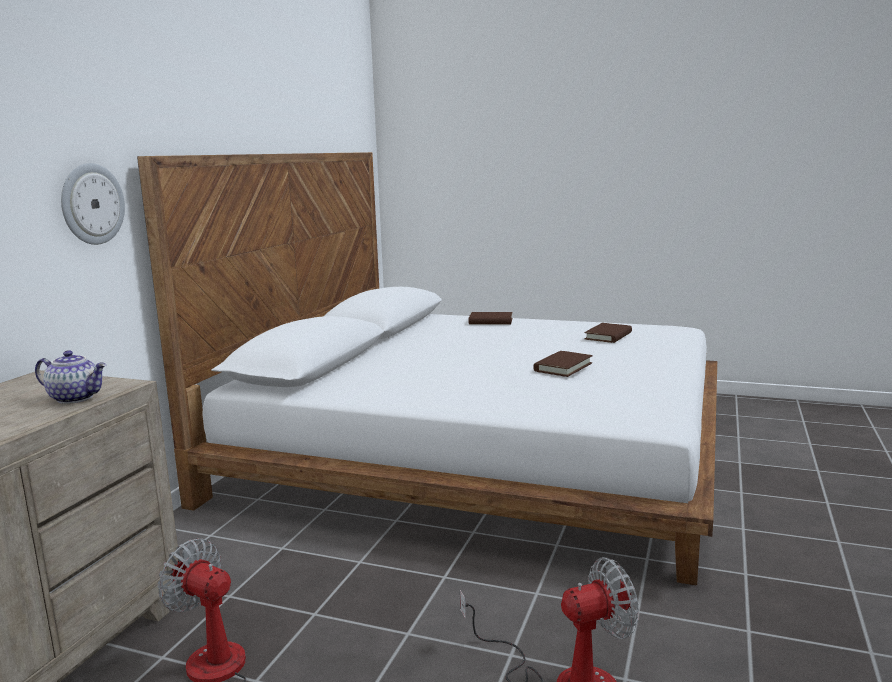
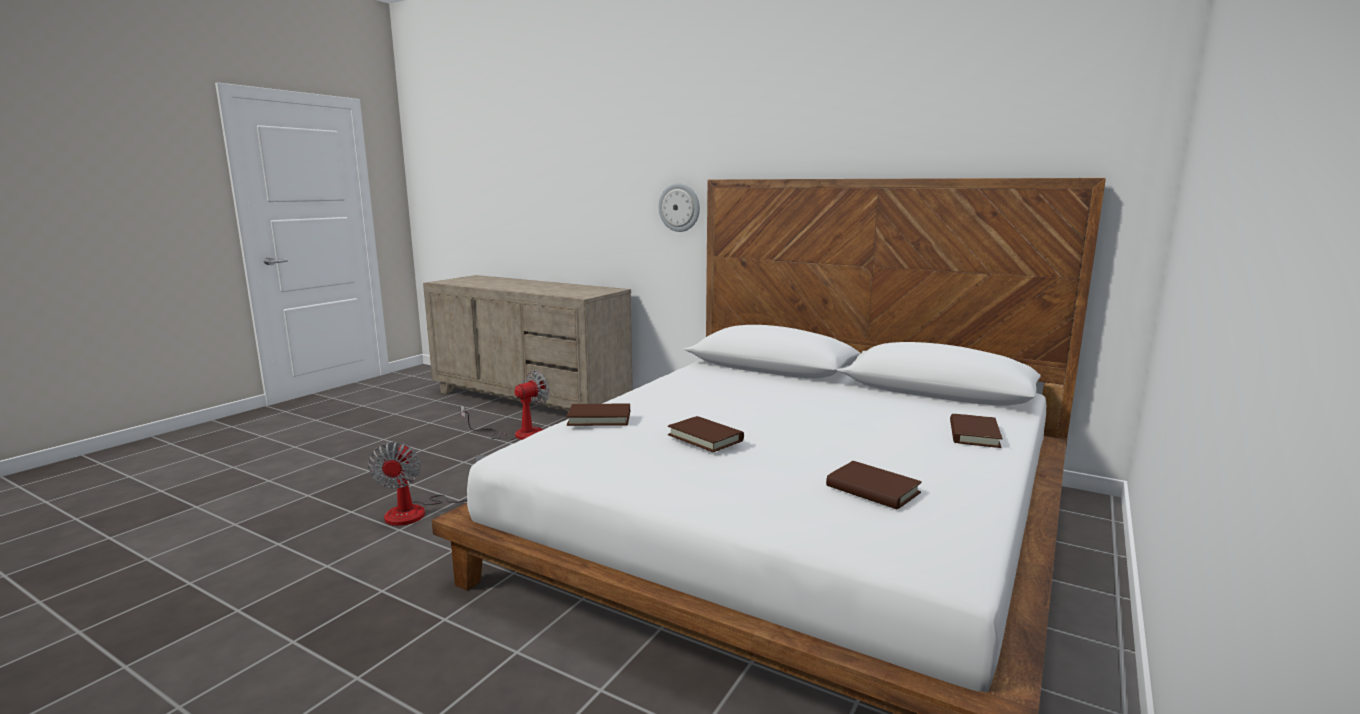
camera: 100 degrees right, 0 degrees up
teapot [35,350,107,404] -> none
none -> brown book [566,404,630,426]

